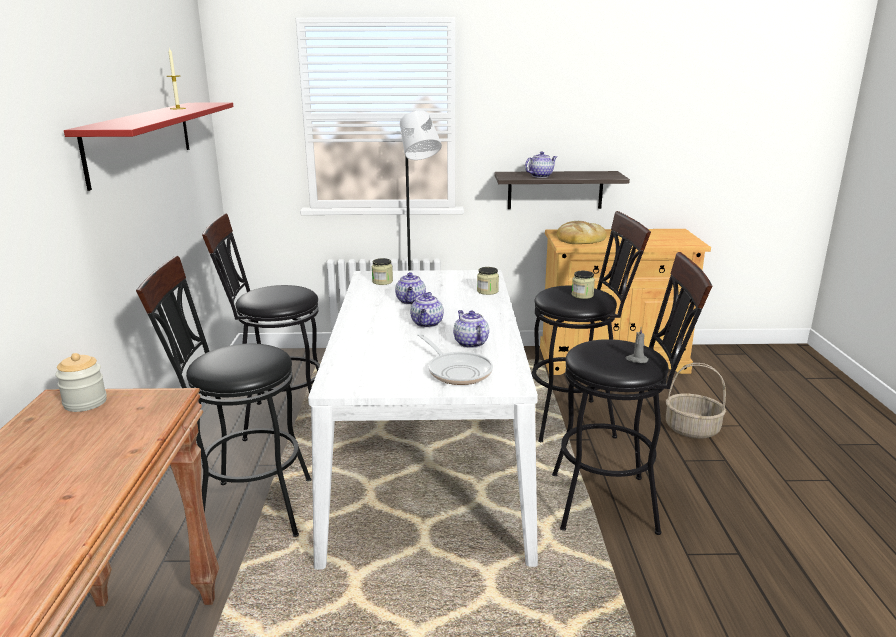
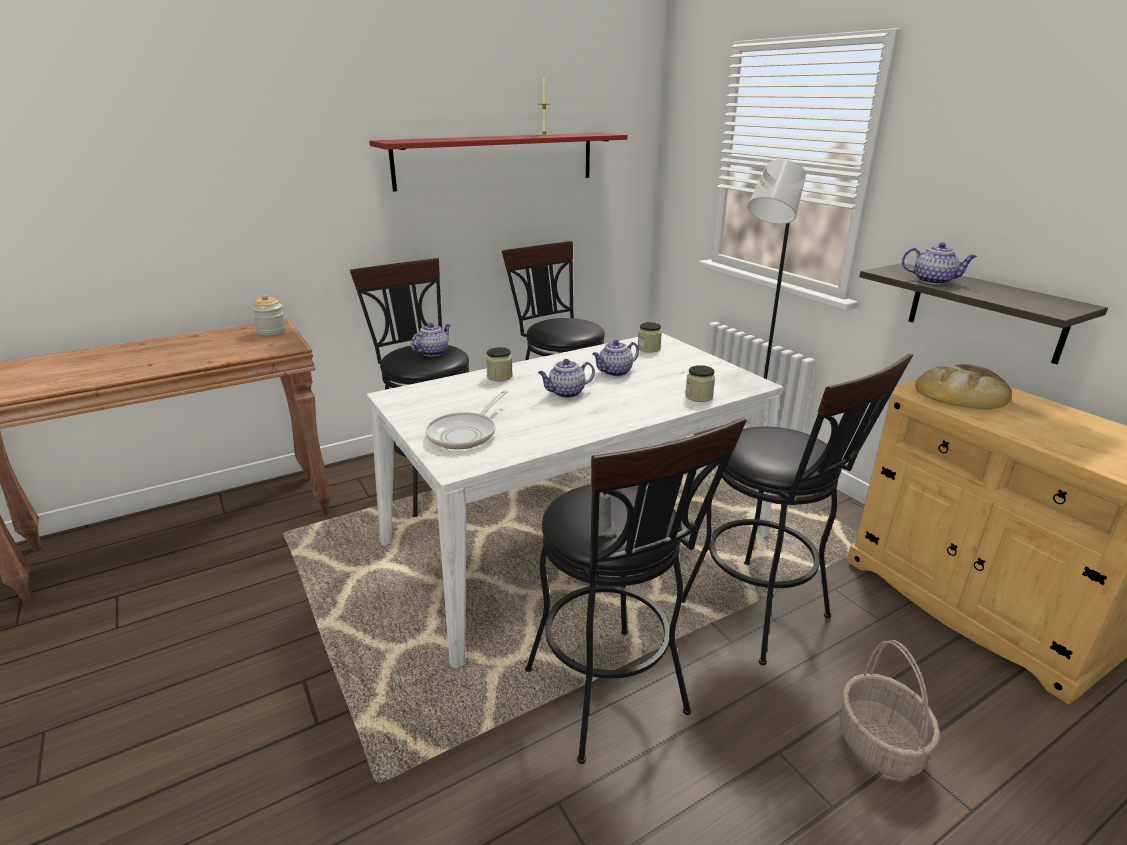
camera: 60 degrees right, 5 degrees up
teapot [453,310,489,348] -> teapot moved to [411,323,450,356]
jar [572,271,595,299] -> jar moved to [486,347,513,381]

